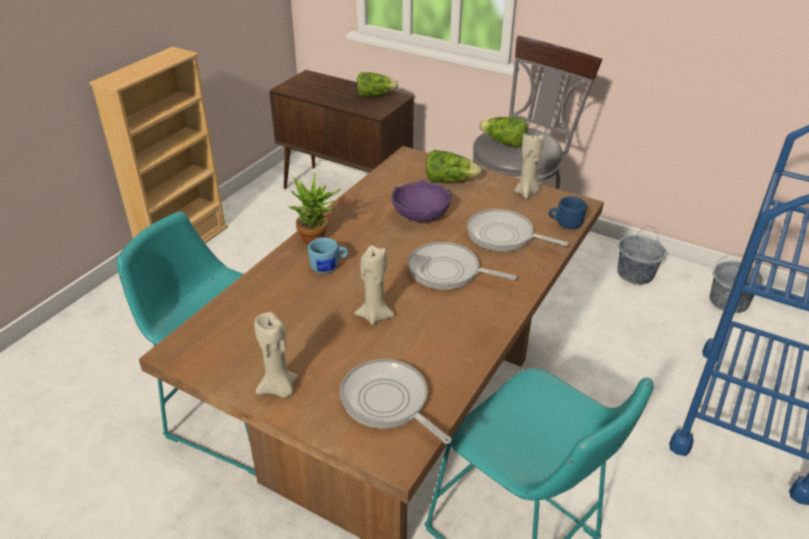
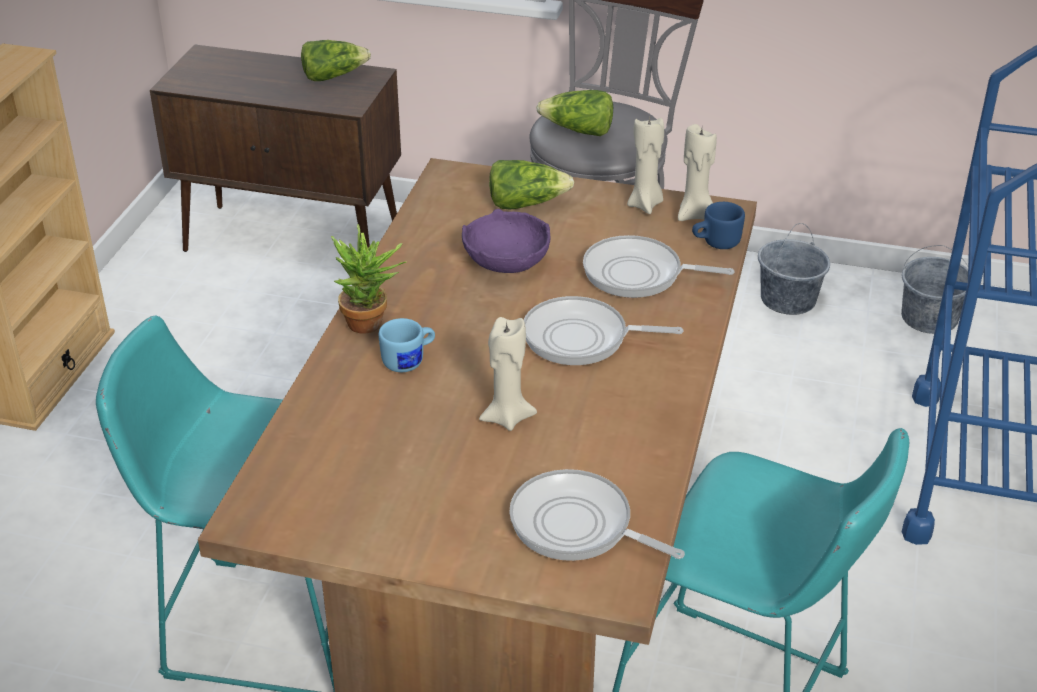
camera: 15 degrees left, 0 degrees up
beige candle [254,312,298,398] -> beige candle moved to [678,124,717,221]

